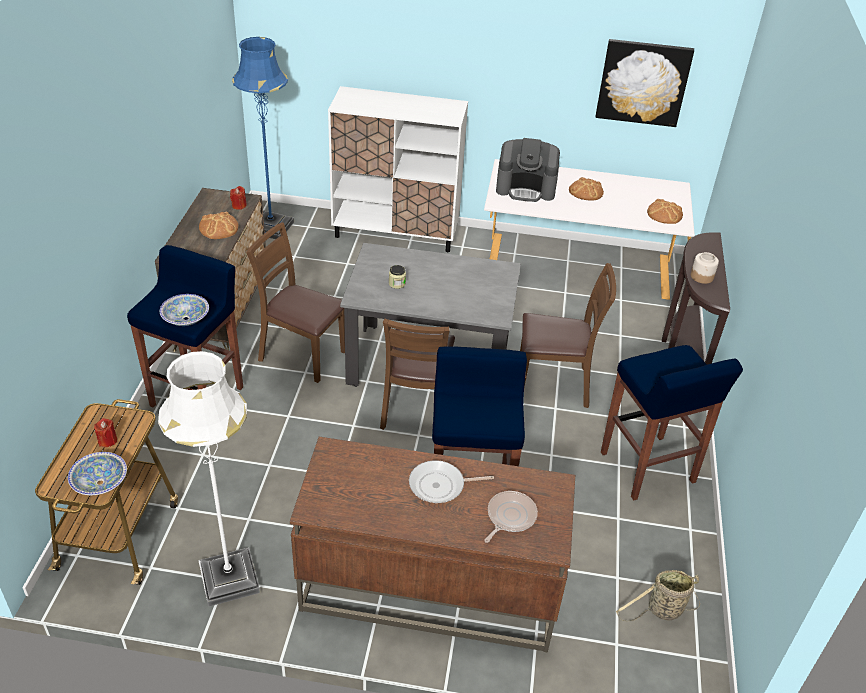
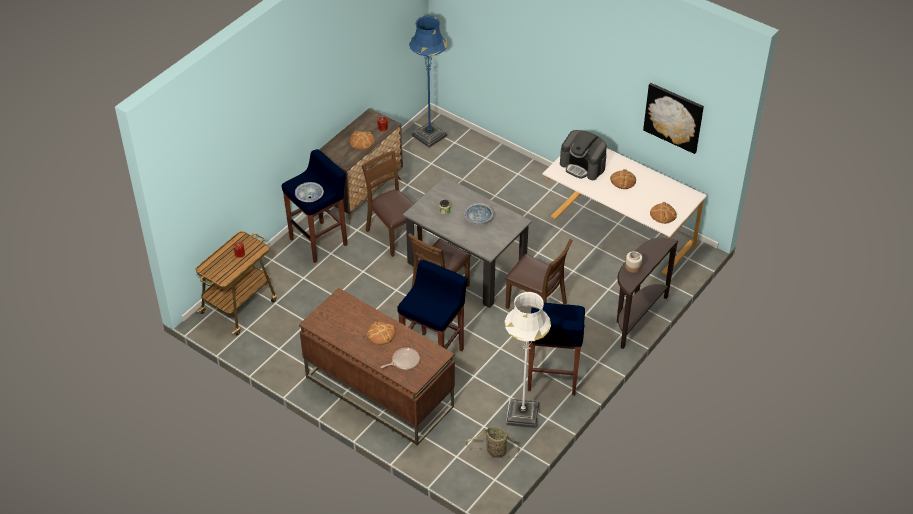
camera: 30 degrees right, 5 degrees up
bowl [68,452,127,495] -> bowl moved to [464,203,493,224]
white floor lamp [158,351,260,607] -> white floor lamp moved to [505,292,551,428]
white cabinet [328,86,468,252] -> none
frying pan [409,460,494,503] -> bread [367,322,396,345]

